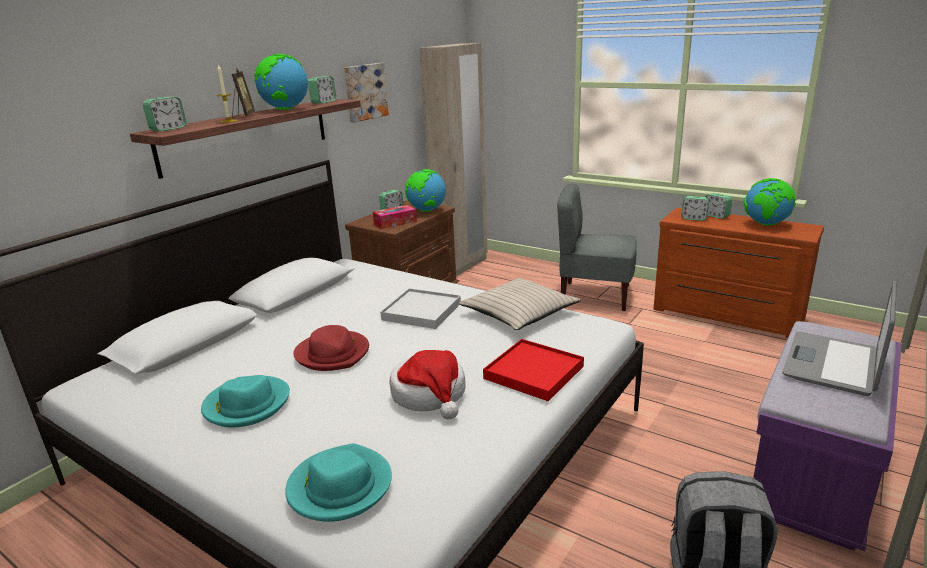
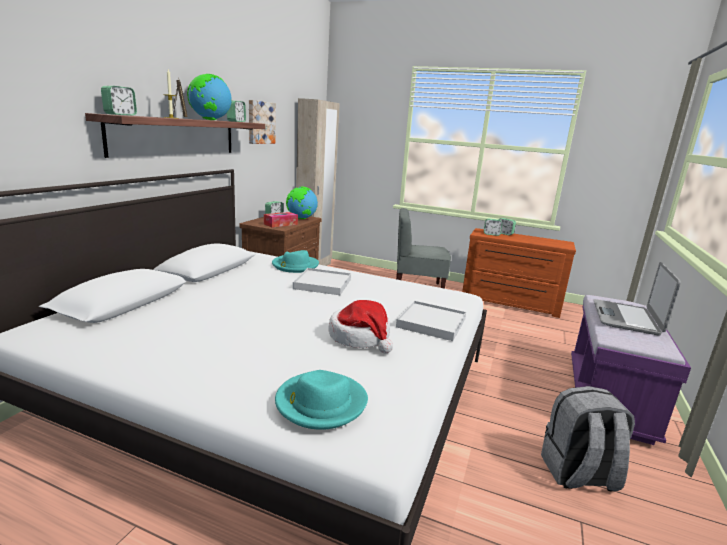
camera: 15 degrees left, 5 degrees down
turquoise hat [201,375,290,427] -> turquoise hat moved to [272,250,319,273]
red hat [293,325,369,371] -> none
beige pillow [459,278,581,330] -> none
red tray [483,339,584,401] -> white tray [396,301,466,341]
globe [744,178,796,226] -> none

